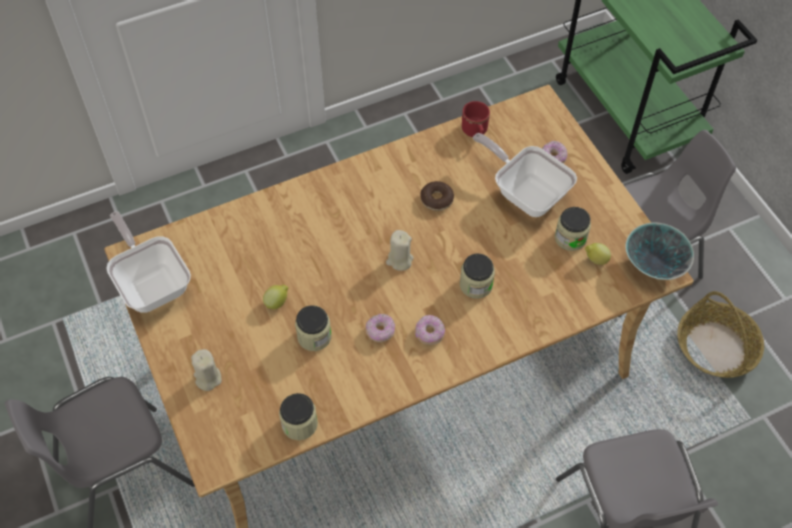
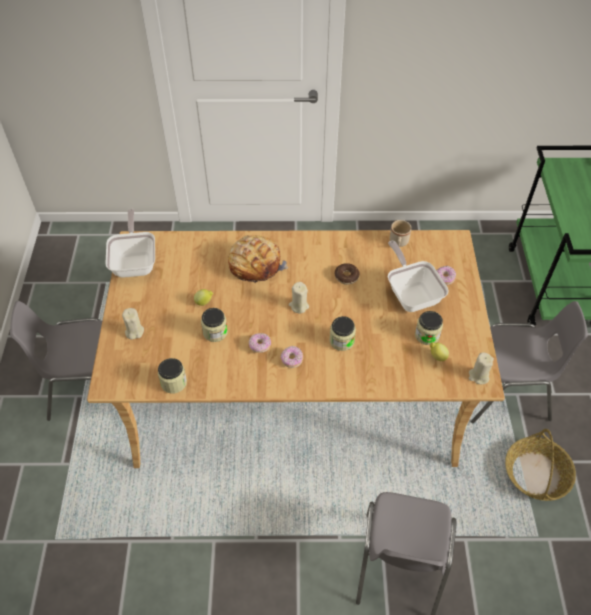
camera: 25 degrees right, 5 degrees down
red mug [462,101,490,137] -> beige mug [390,220,412,247]
bowl [625,223,694,280] -> beige candle [469,352,494,384]
none -> bread [228,236,289,283]

